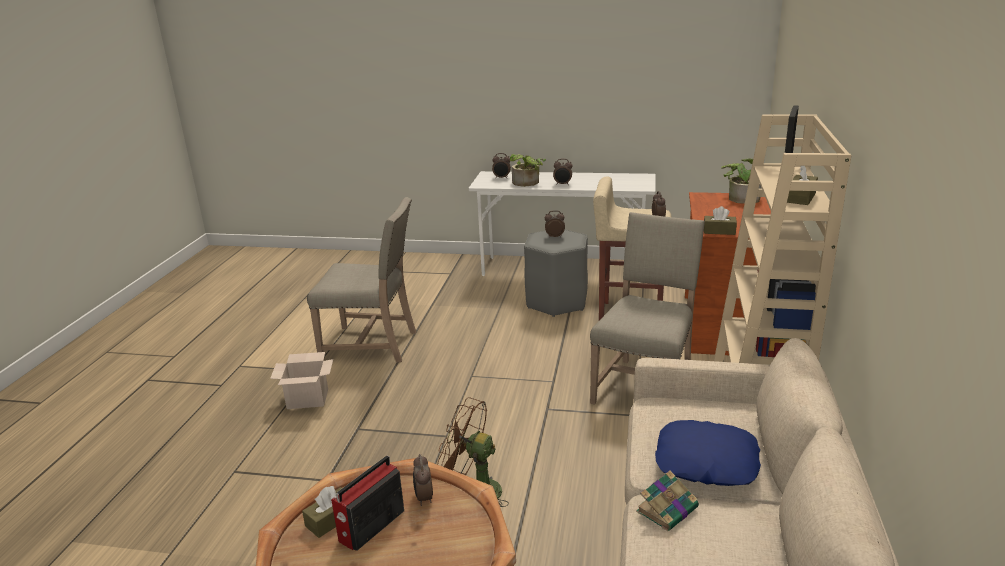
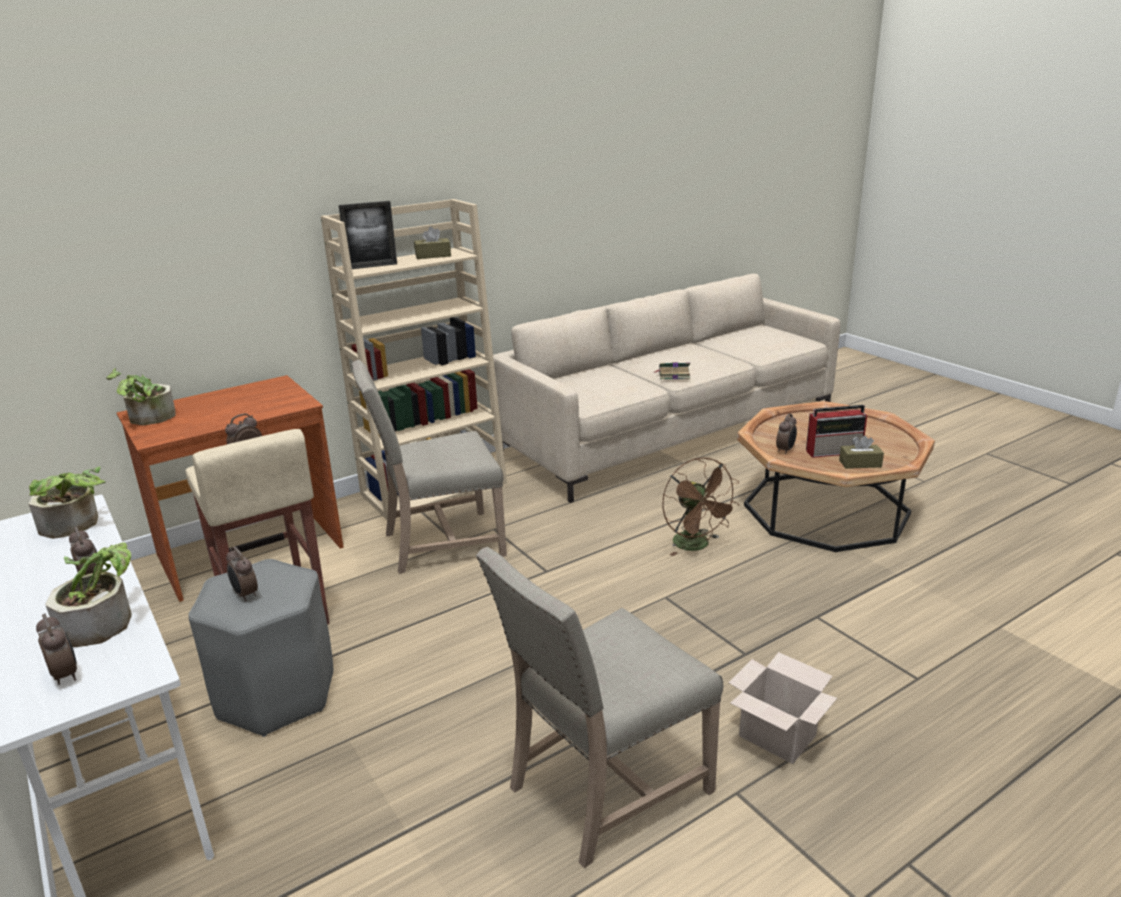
camera: 135 degrees left, 0 degrees up
beige chair [307,197,416,363] -> beige chair turned 90 degrees counterclockwise [476,547,723,868]
blue pillow [655,420,761,486] -> none
brown tissue box [704,206,737,235] -> none
none -> potted plant [29,466,106,539]

